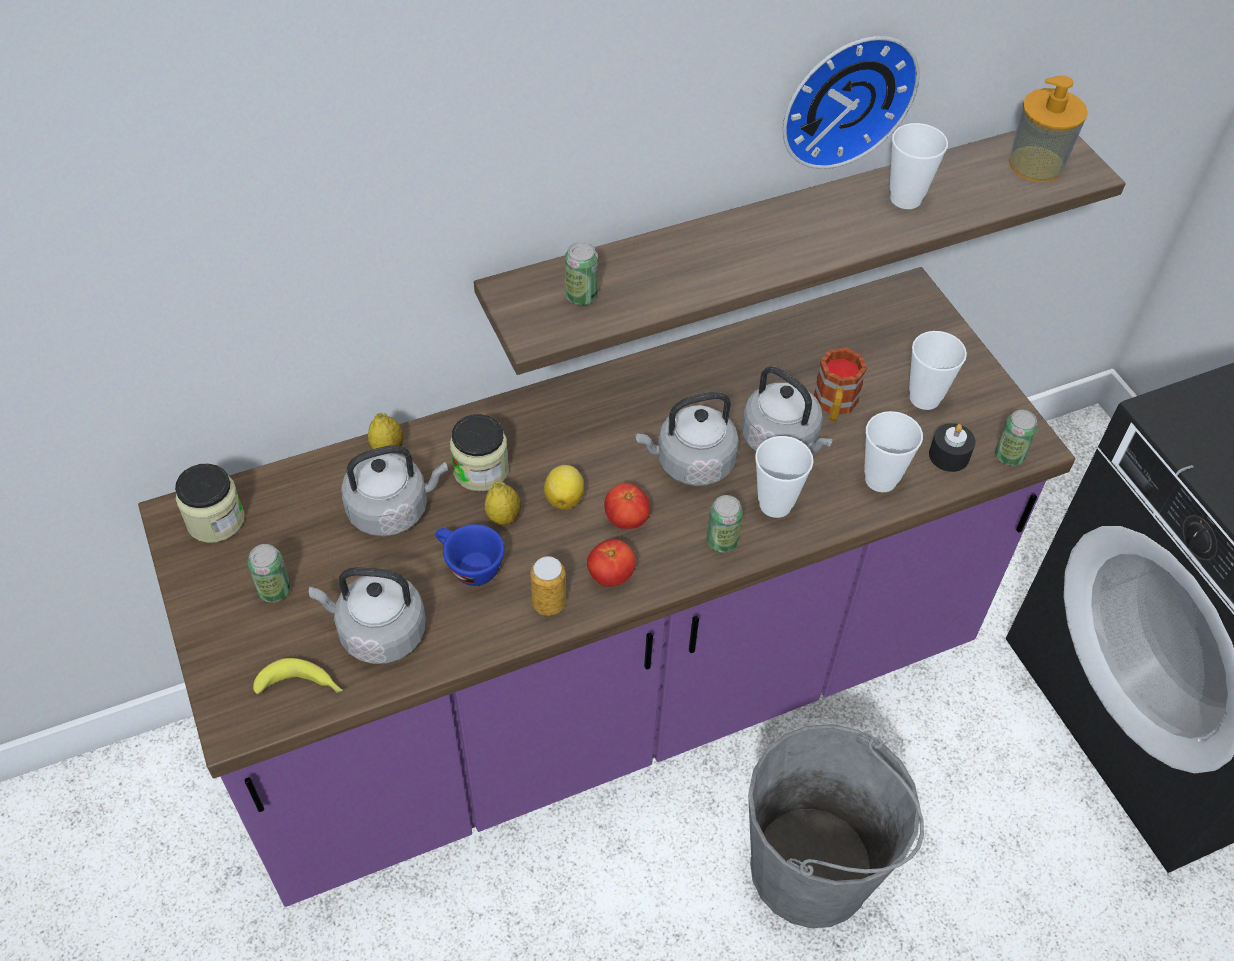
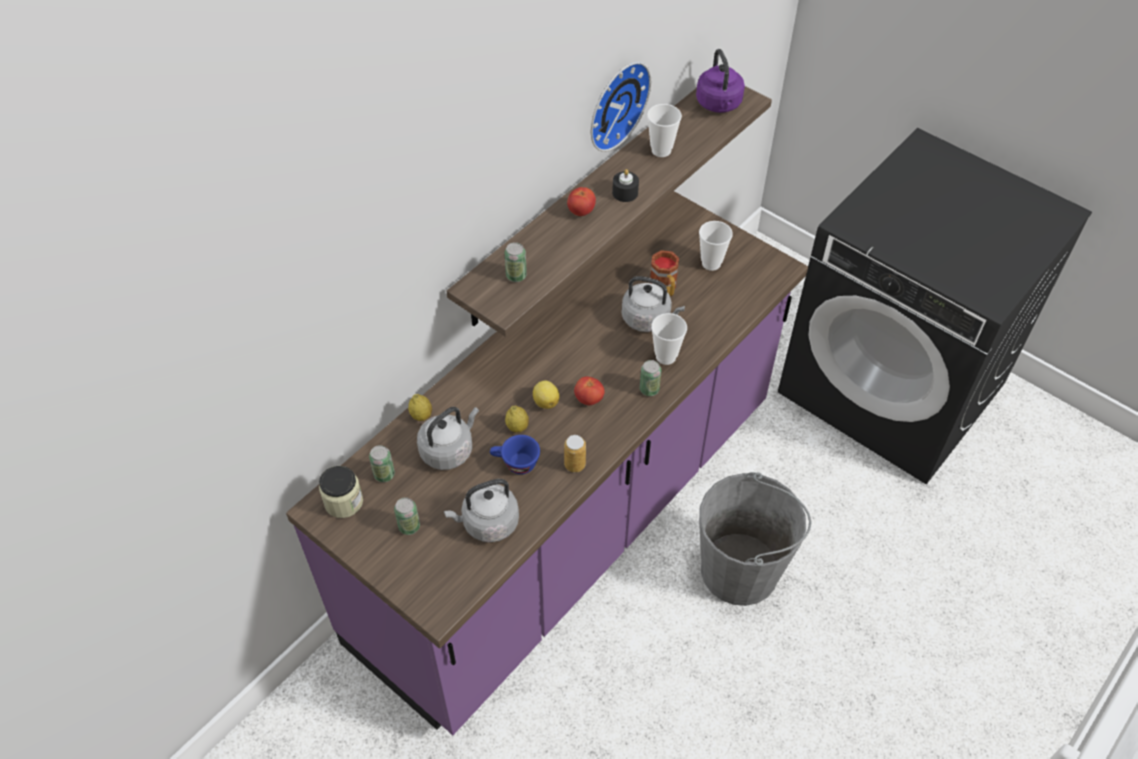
camera: 25 degrees left, 0 degrees up
banana [253,658,343,694] -> none
jar [450,414,509,491] -> none
tomato [587,539,636,587] -> tomato moved to [567,187,596,216]
grey kettle [635,392,739,486] -> none
cup [864,411,923,492] -> none
black candle [929,423,976,472] -> black candle moved to [612,169,639,202]
can [995,410,1038,466] -> can moved to [369,445,395,482]
soap dispenser [1009,76,1088,182] -> purple kettle [696,49,745,113]

